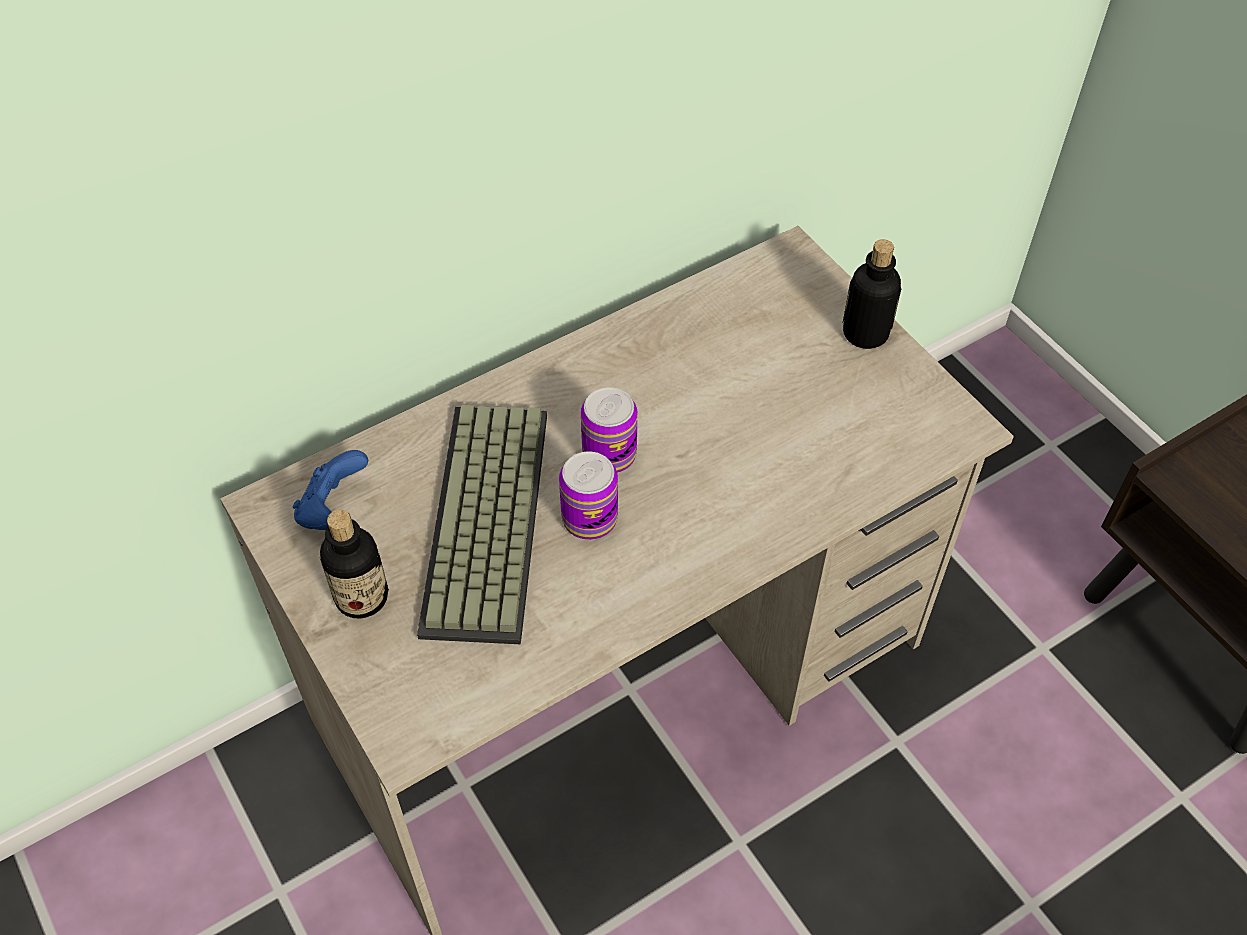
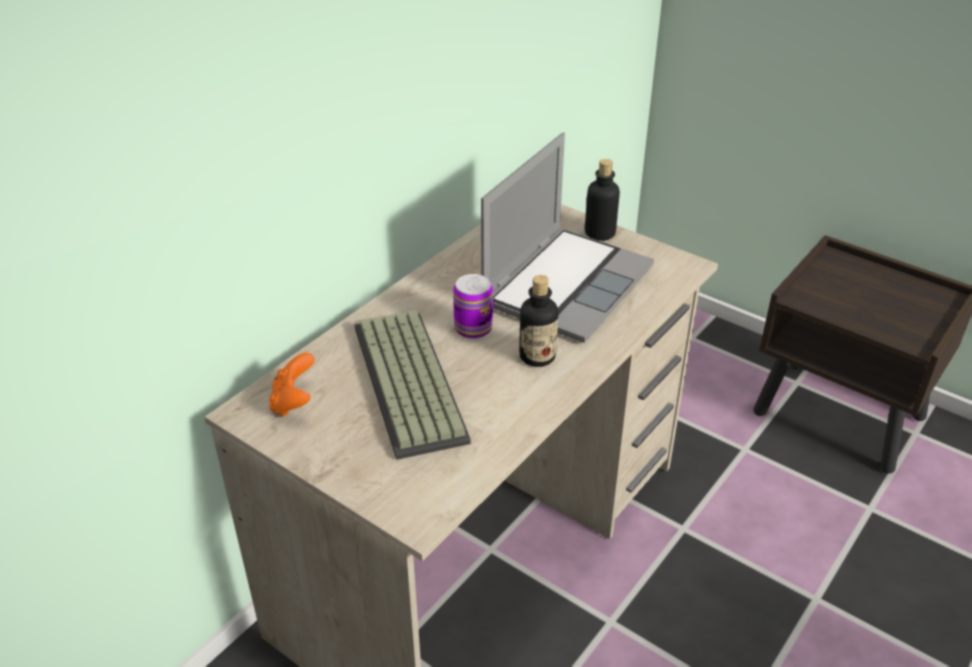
camera: 20 degrees left, 15 degrees down
blue game controller [293,450,368,530] -> orange game controller [269,353,315,417]
bottle [320,510,389,619] -> bottle moved to [519,275,558,367]
can [559,451,618,540] -> none
none -> laptop [481,132,654,343]

